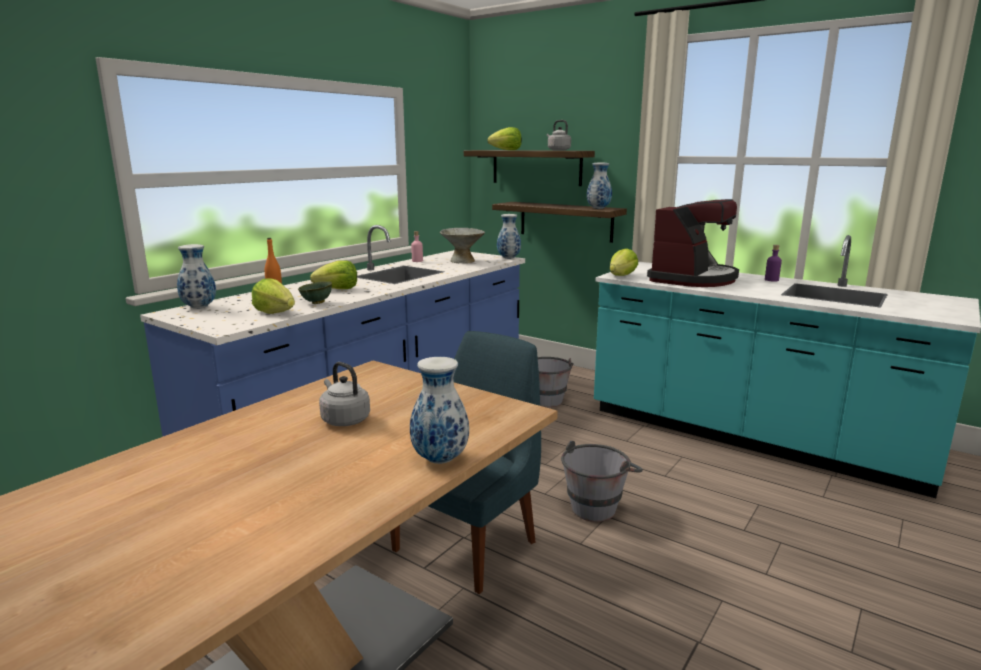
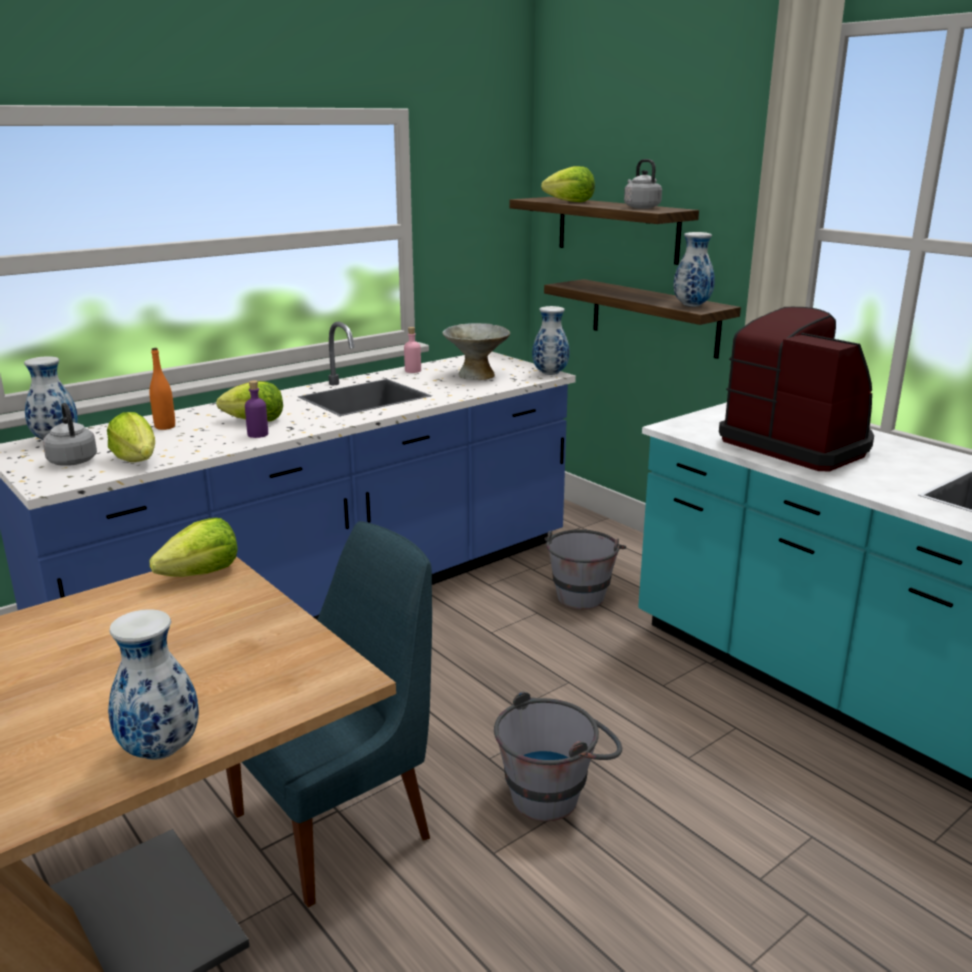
camera: 15 degrees right, 5 degrees up
green bowl [298,281,332,304] -> none
grey kettle [319,362,370,426] -> grey kettle moved to [43,403,97,466]
lettuce [610,248,638,276] -> lettuce moved to [149,518,237,577]
coffee machine [647,199,739,287] -> coffee machine turned 90 degrees counterclockwise [719,307,874,472]
purple bottle [765,245,782,282] -> purple bottle moved to [245,380,268,438]

